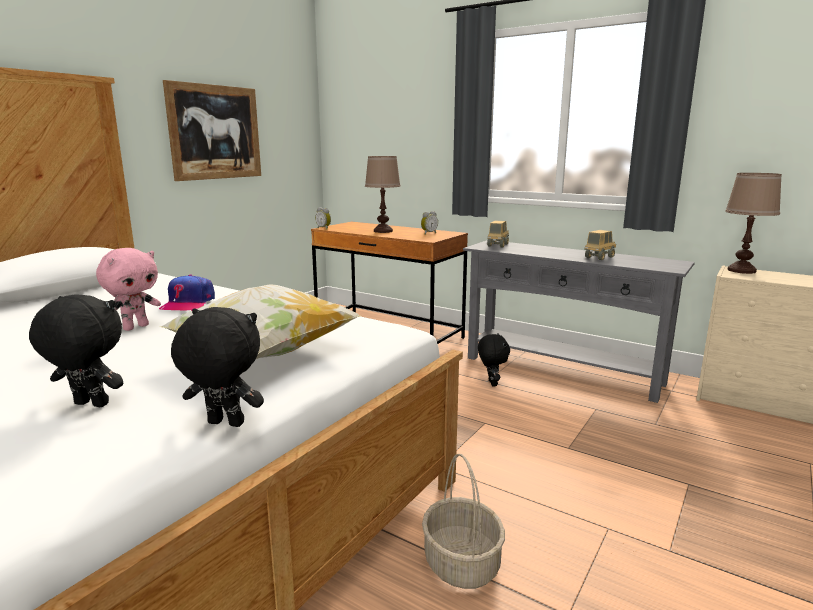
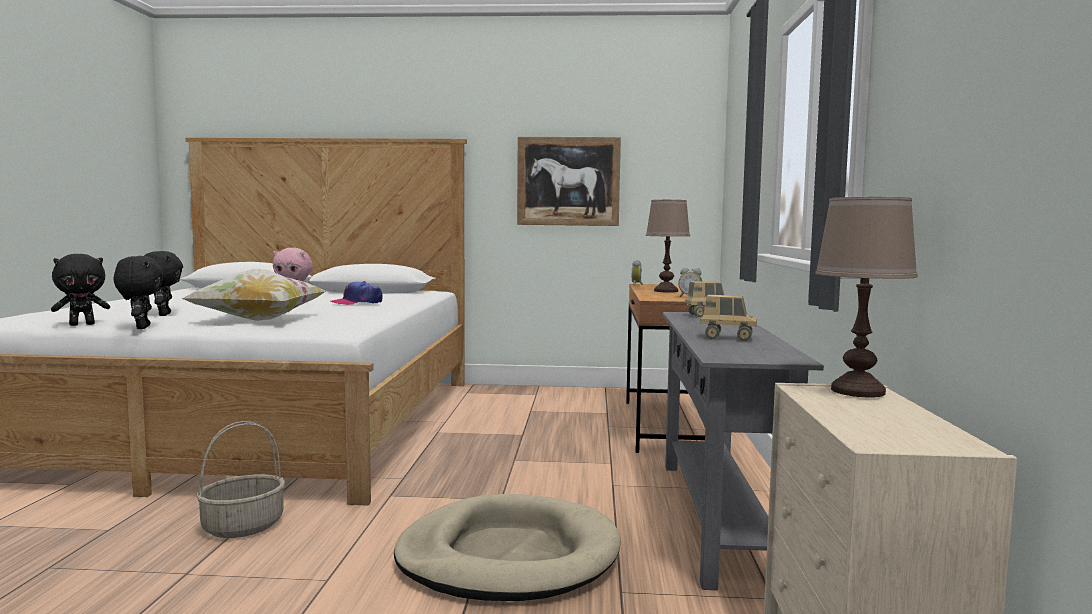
camera: 60 degrees right, 10 degrees down
black plush toy [478,333,510,386] -> black plush toy moved to [51,254,110,326]
none -> beige dog bed [394,494,621,601]

